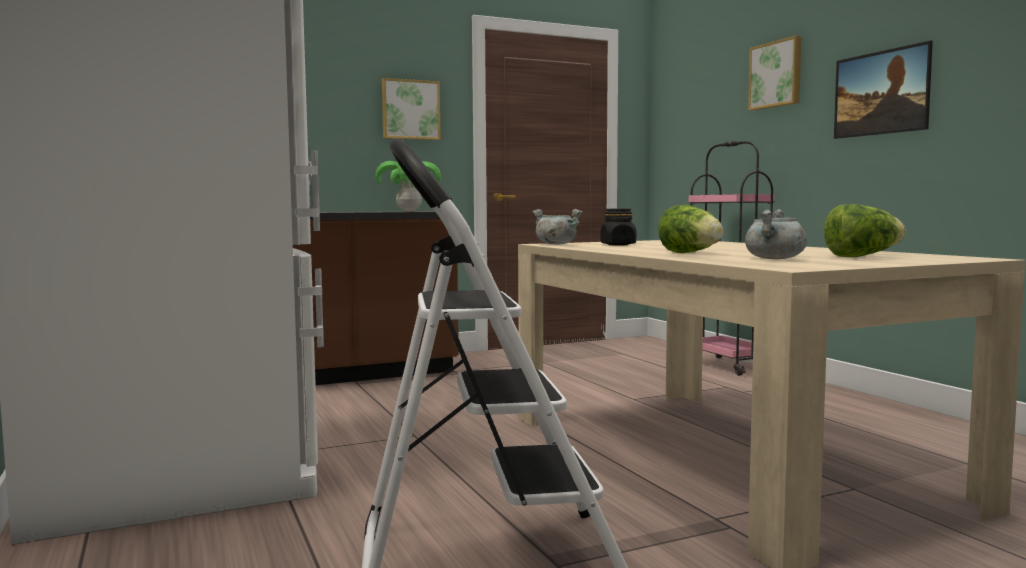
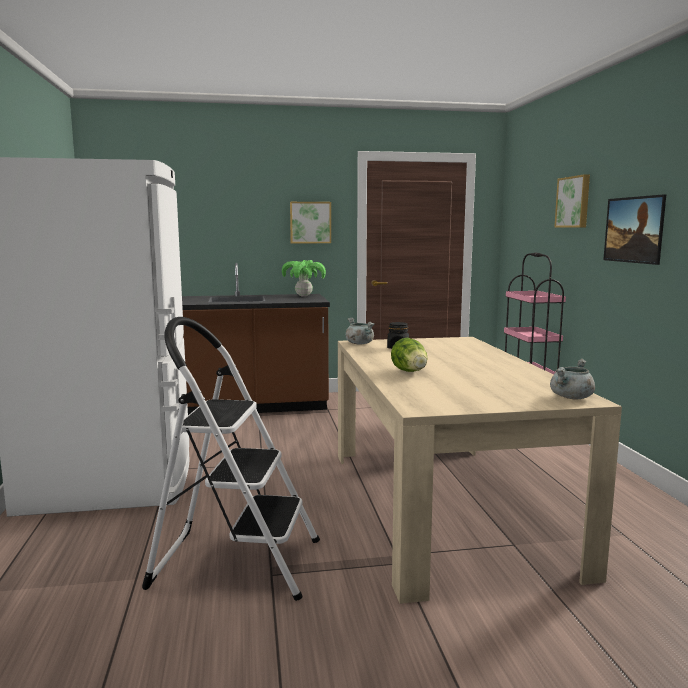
camera: 15 degrees right, 5 degrees up
grey cooking pot [745,209,807,259] -> grey cooking pot moved to [550,359,595,399]
lettuce [824,204,906,257] -> none

